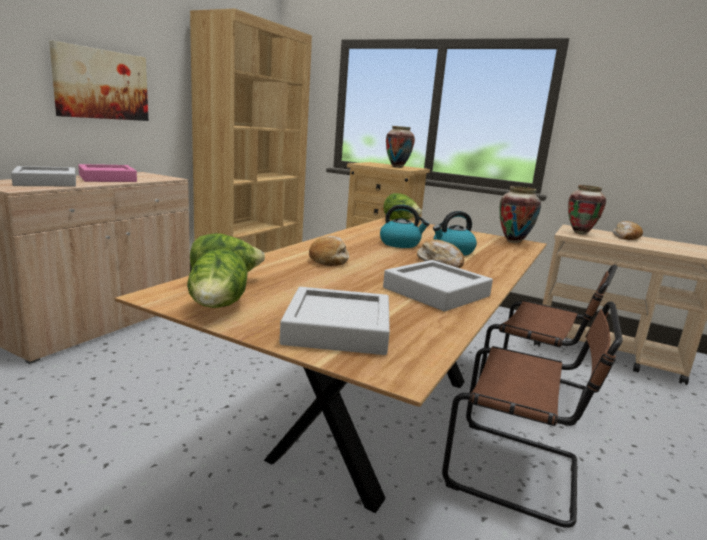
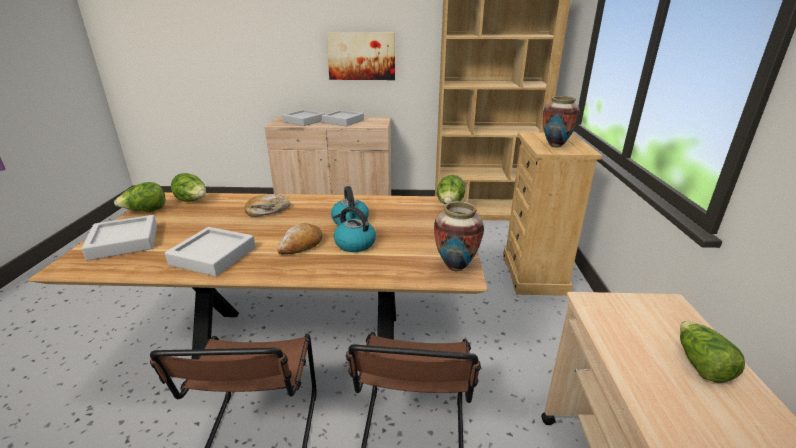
camera: 65 degrees right, 10 degrees up
pink tray [78,164,137,182] -> grey tray [322,110,364,126]
vase [568,185,606,235] -> none
bread [613,221,643,240] -> lettuce [680,321,745,383]

